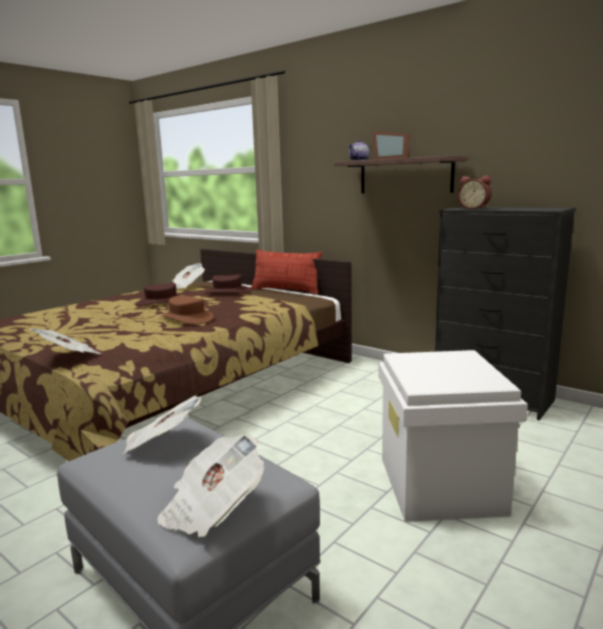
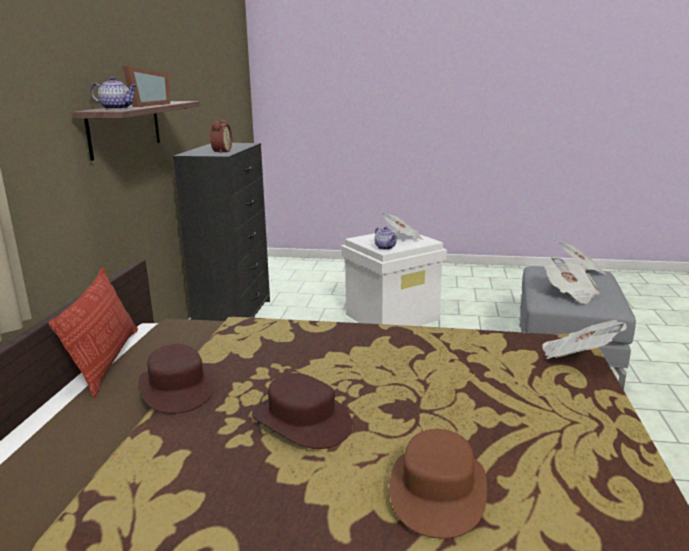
camera: 120 degrees left, 5 degrees up
brown hat [161,296,213,324] -> brown hat moved to [389,429,487,539]
newspaper [172,263,205,289] -> newspaper moved to [380,212,423,240]
none -> teapot [374,227,397,250]

